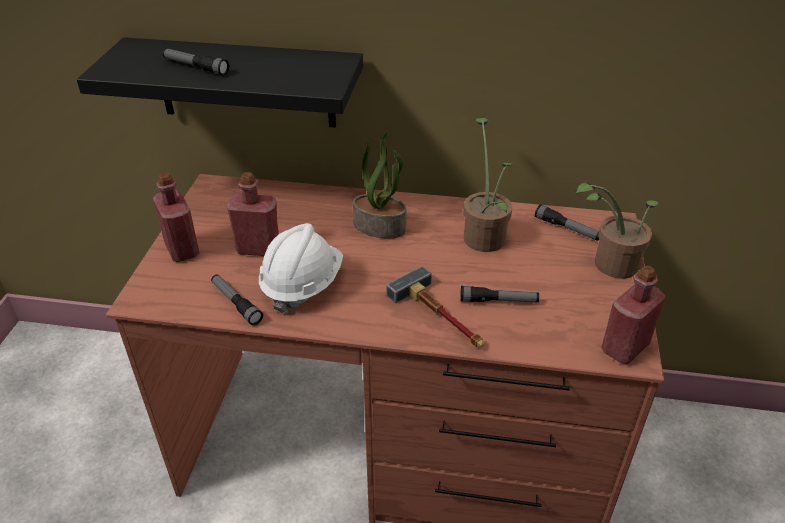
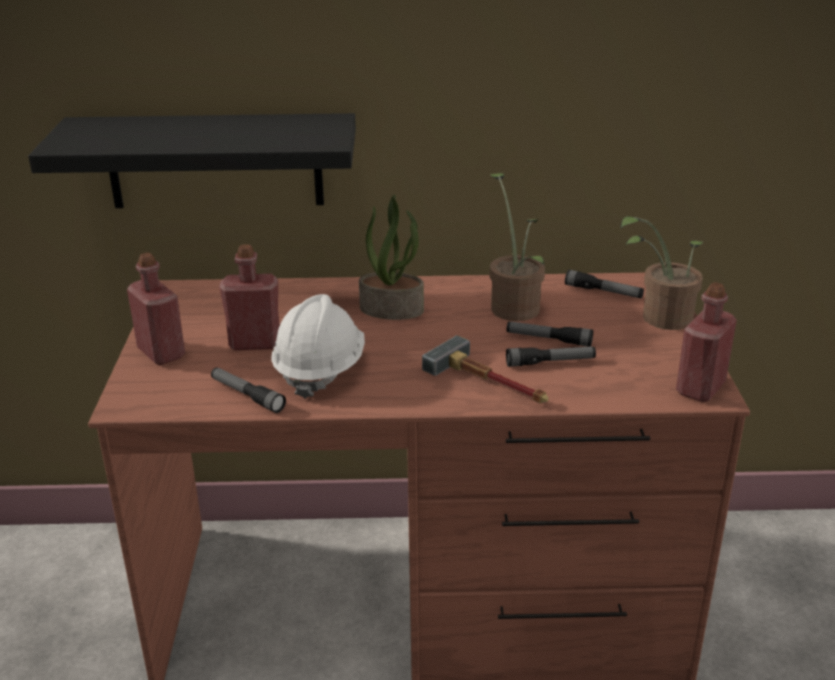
camera: 10 degrees left, 10 degrees down
flashlight [162,48,229,75] -> flashlight moved to [507,321,593,347]

